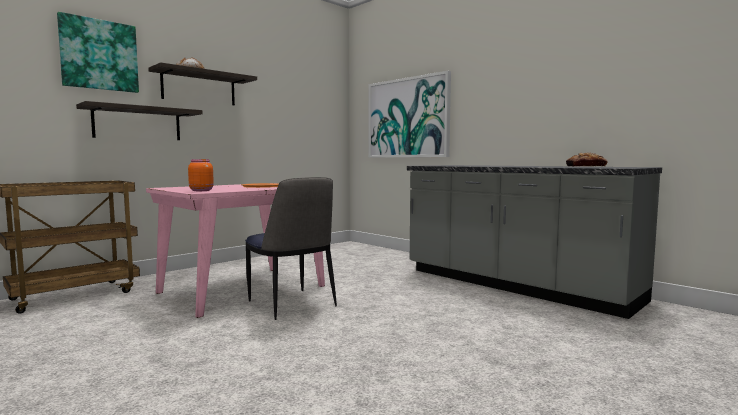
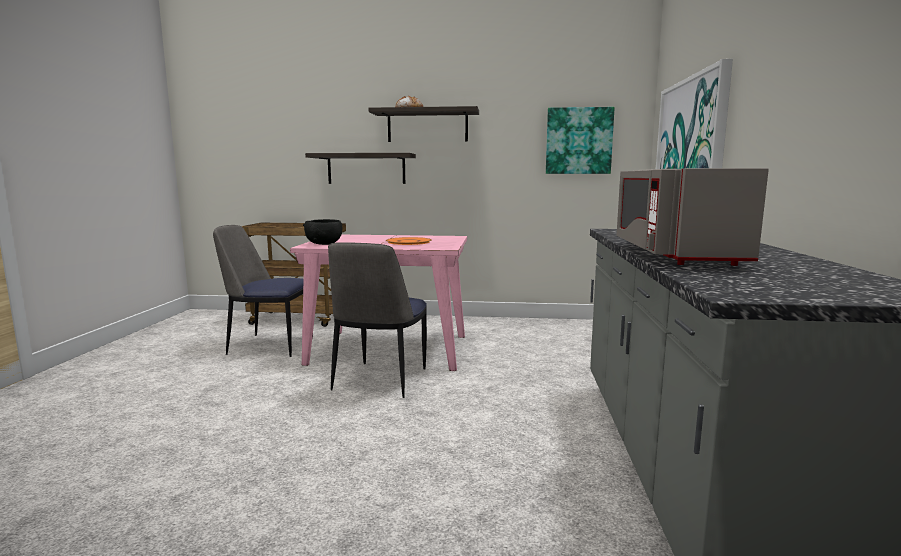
camera: 50 degrees right, 5 degrees up
picture [57,12,139,93] -> picture moved to [546,107,615,174]
orange jar [188,159,214,191] -> black bowl [303,219,342,245]
bread [566,152,608,167] -> none
none -> chair [213,225,313,357]
none -> grey microwave [617,168,769,266]

